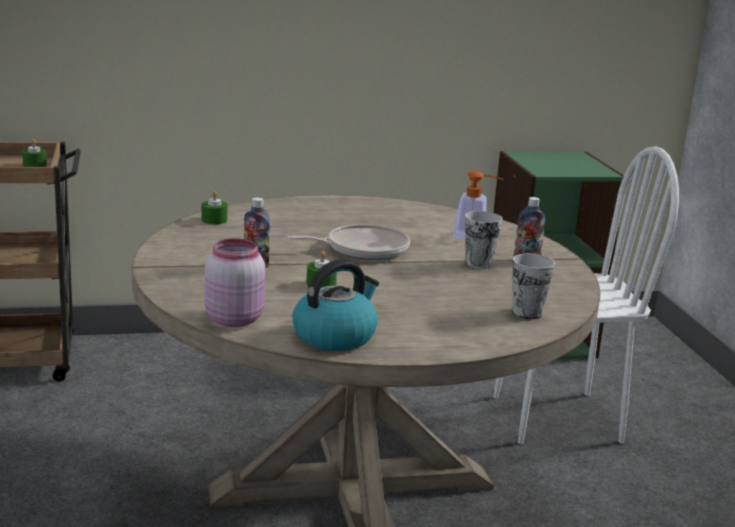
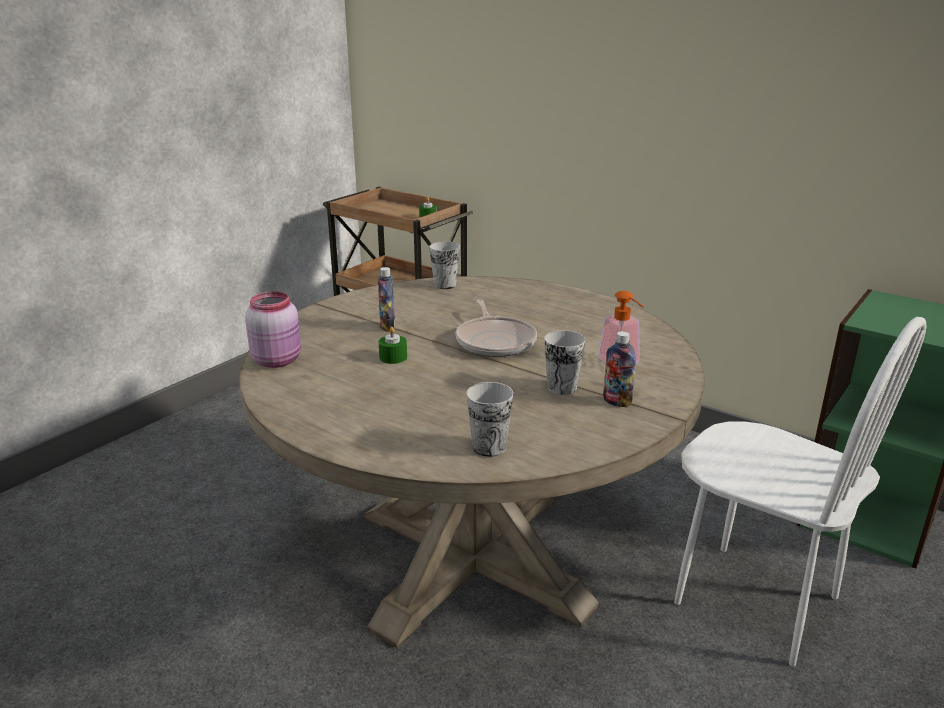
camera: 50 degrees right, 5 degrees up
green candle [201,191,228,225] -> cup [429,241,460,289]
frying pan [287,224,410,260] -> frying pan turned 45 degrees clockwise [456,299,537,357]
kettle [292,259,379,351] -> none

